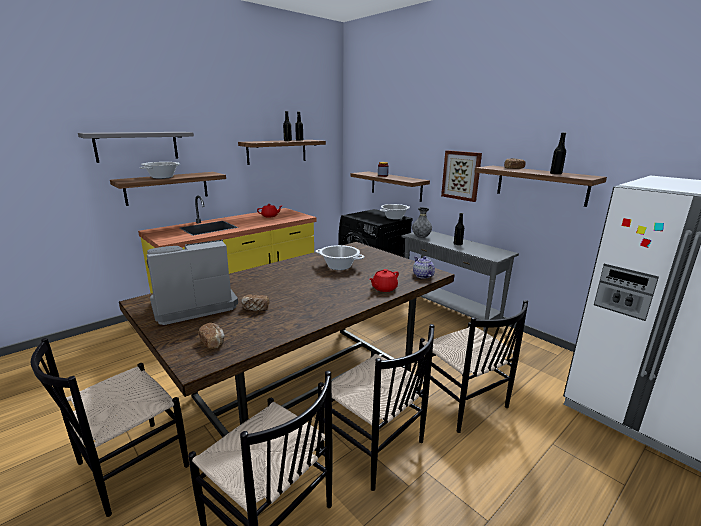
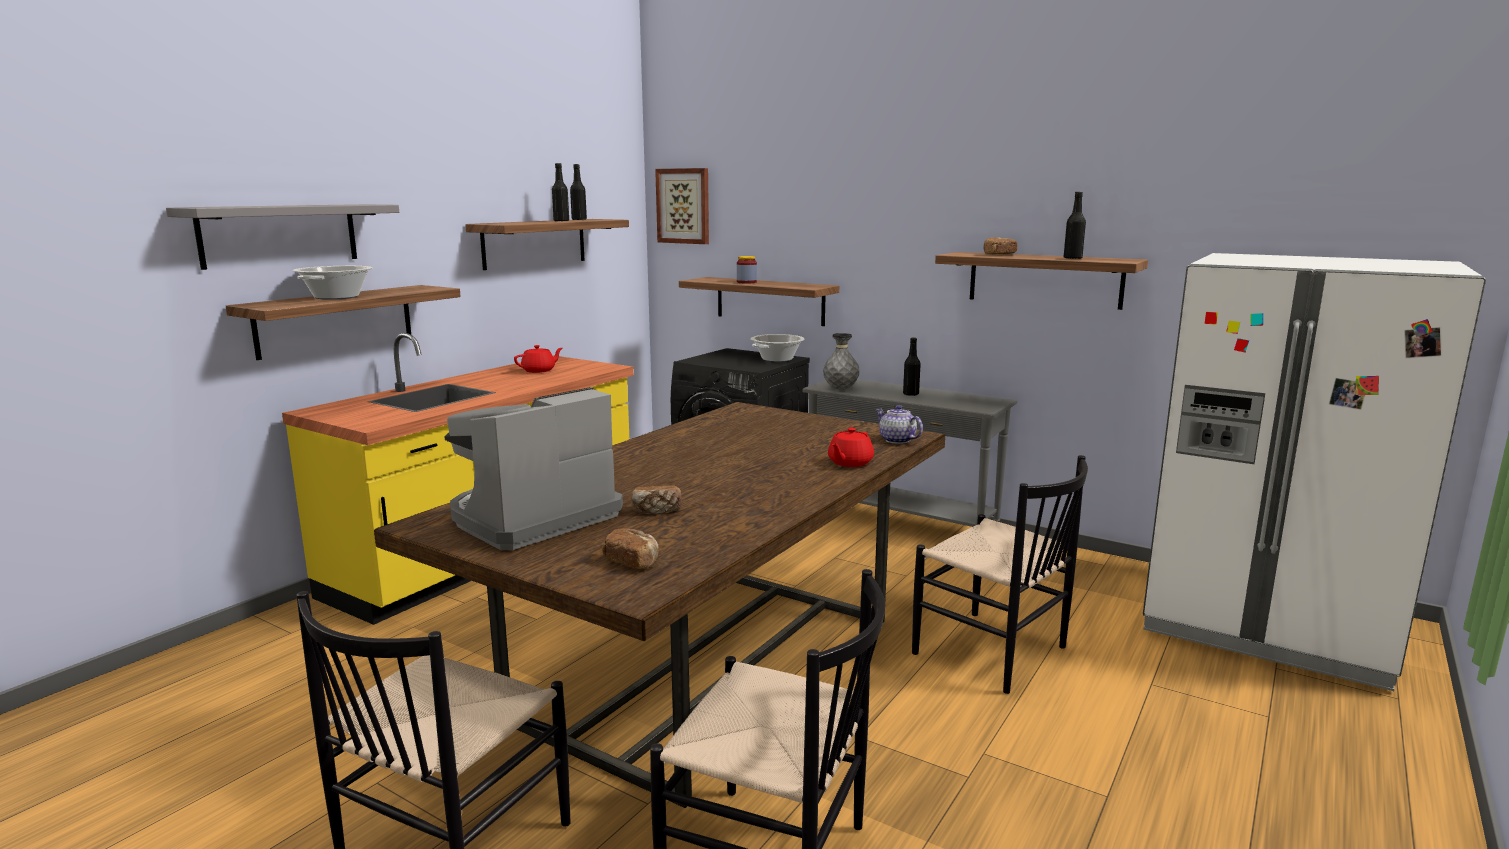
camera: 15 degrees left, 5 degrees down
cooking pot [315,245,364,270] -> none
black chair [318,324,434,491] -> none
picture [441,150,482,202] -> picture moved to [655,168,709,244]

